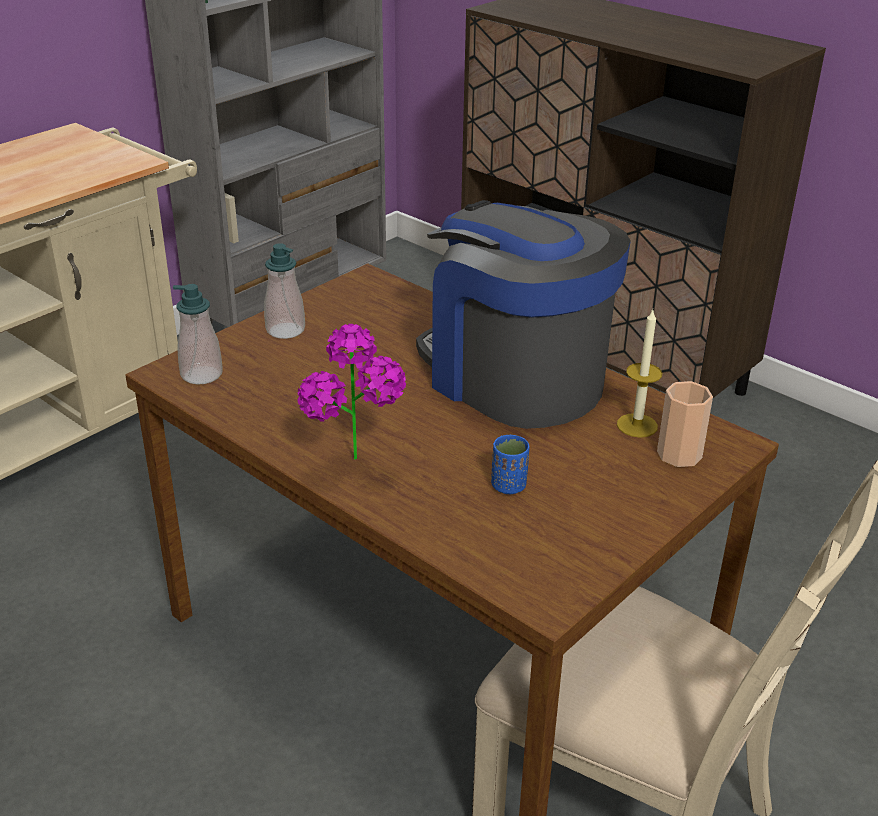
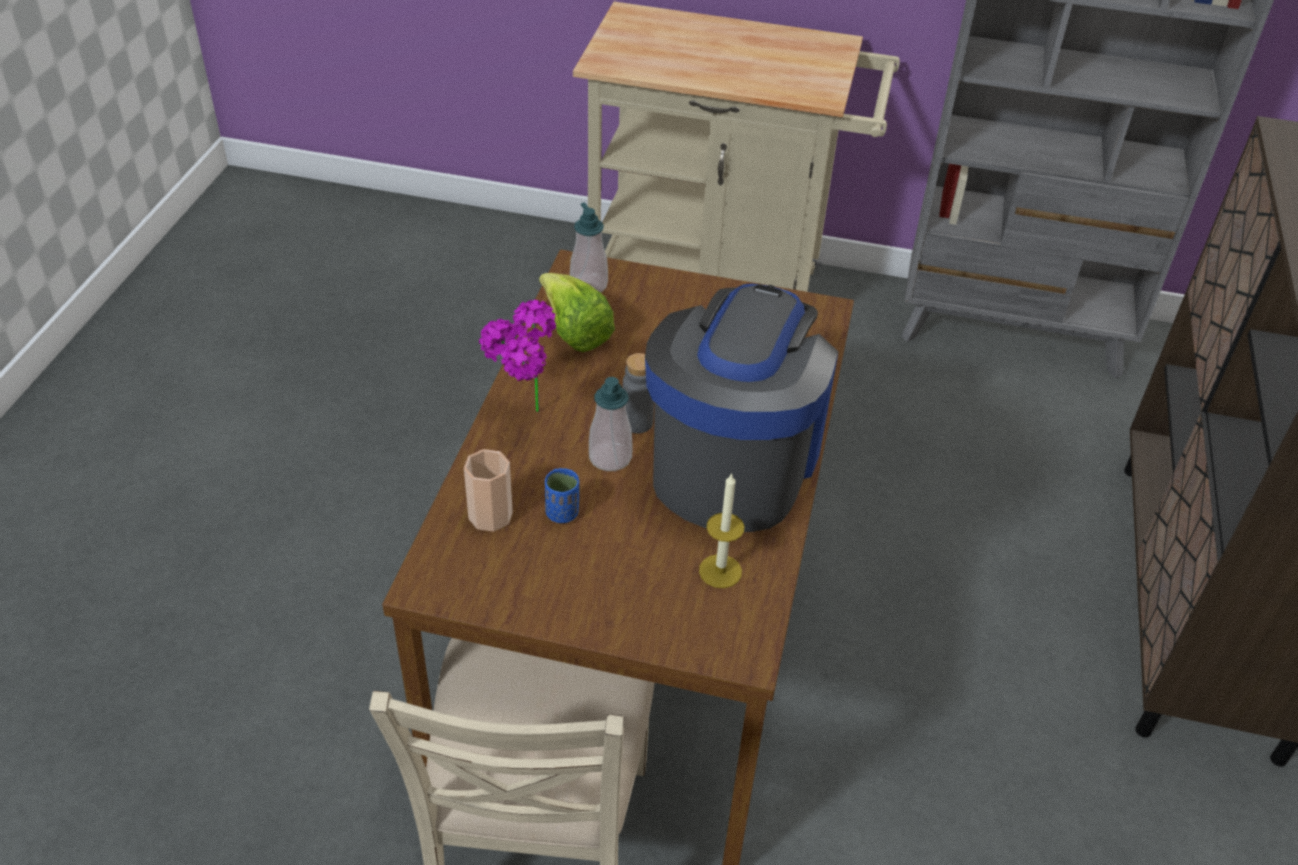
camera: 60 degrees right, 10 degrees up
soap dispenser [264,243,305,339] -> soap dispenser moved to [589,377,633,471]
cup [657,381,713,467] -> cup moved to [464,449,513,532]
none -> lettuce [539,273,615,352]
none -> grey bottle [622,353,654,433]

